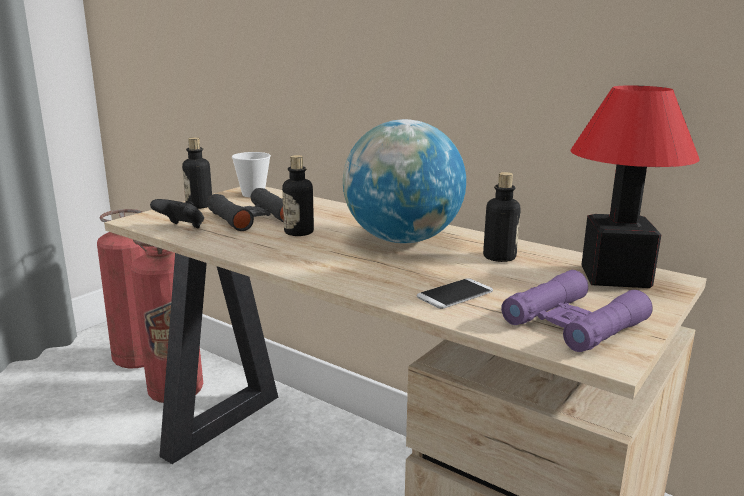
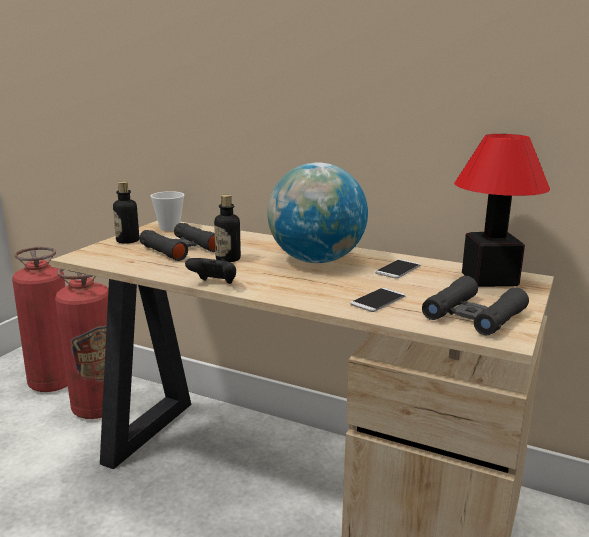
camera: 10 degrees left, 0 degrees up
black game controller [150,199,204,228] -> black game controller moved to [185,258,236,284]
bottle [483,172,520,262] -> phone [375,259,421,279]
purple binoculars [501,270,653,352] -> black binoculars [422,276,529,335]

